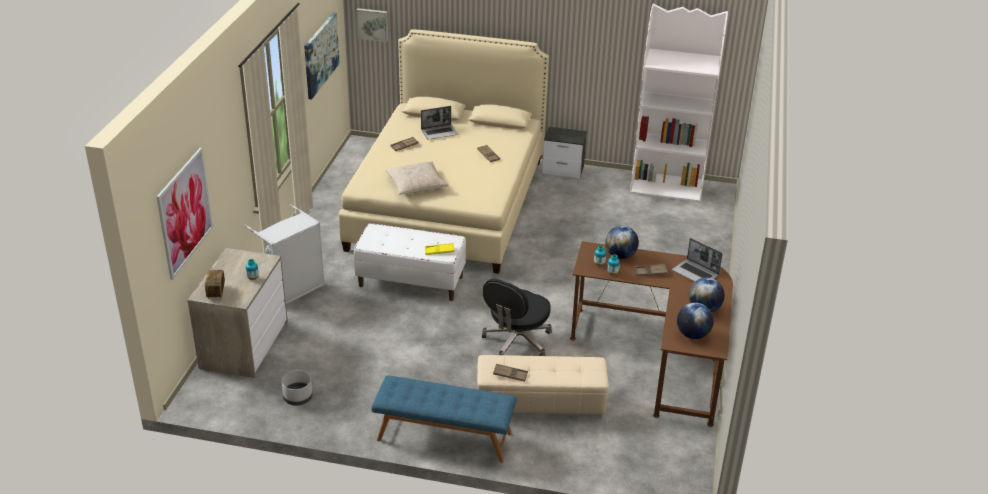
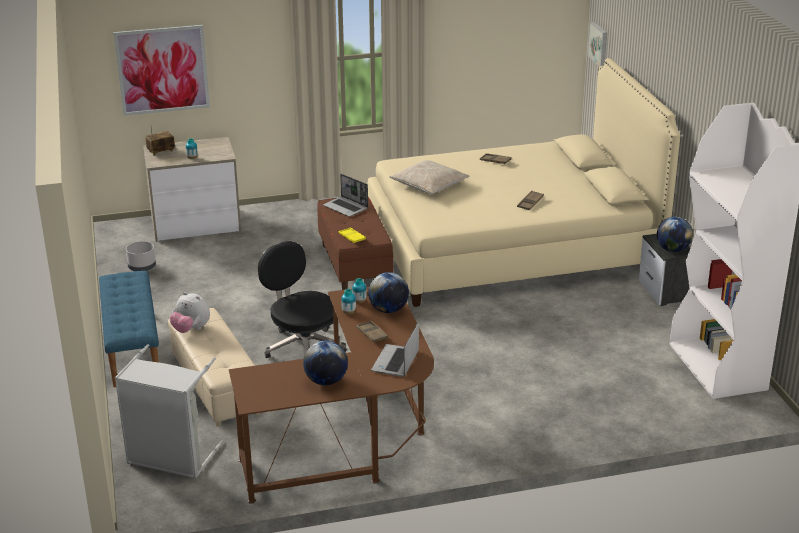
camera: 65 degrees right, 5 degrees down
grey laundry basket [244,204,325,304] -> grey laundry basket moved to [115,344,224,479]
picture [304,12,340,100] -> none
white bench [354,223,466,301] -> brown bench [317,197,393,290]
laptop [421,106,458,140] -> laptop moved to [323,174,368,217]
black office chair [482,279,552,356] -> black office chair turned 45 degrees clockwise [258,241,347,358]
brown tray [493,364,528,382] -> plush toy [170,292,210,333]
globe [677,303,714,339] -> globe moved to [657,217,693,252]

